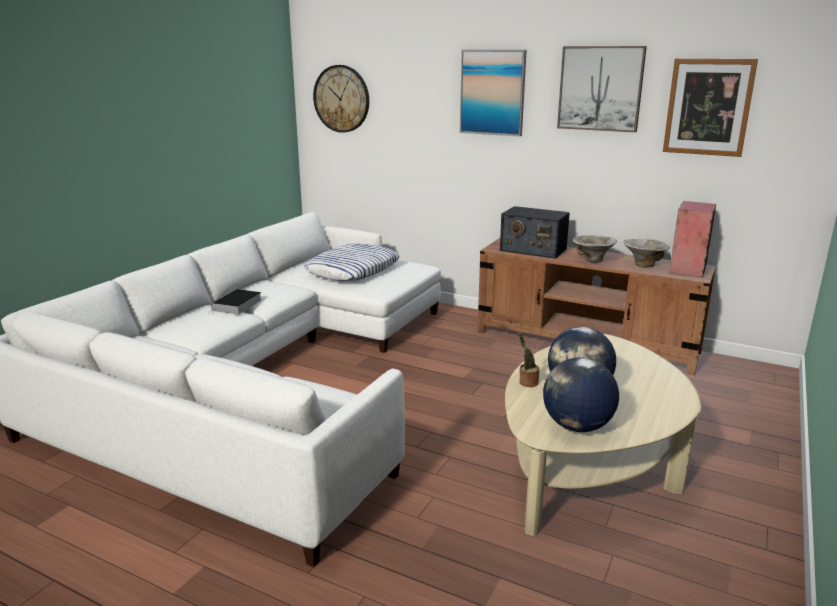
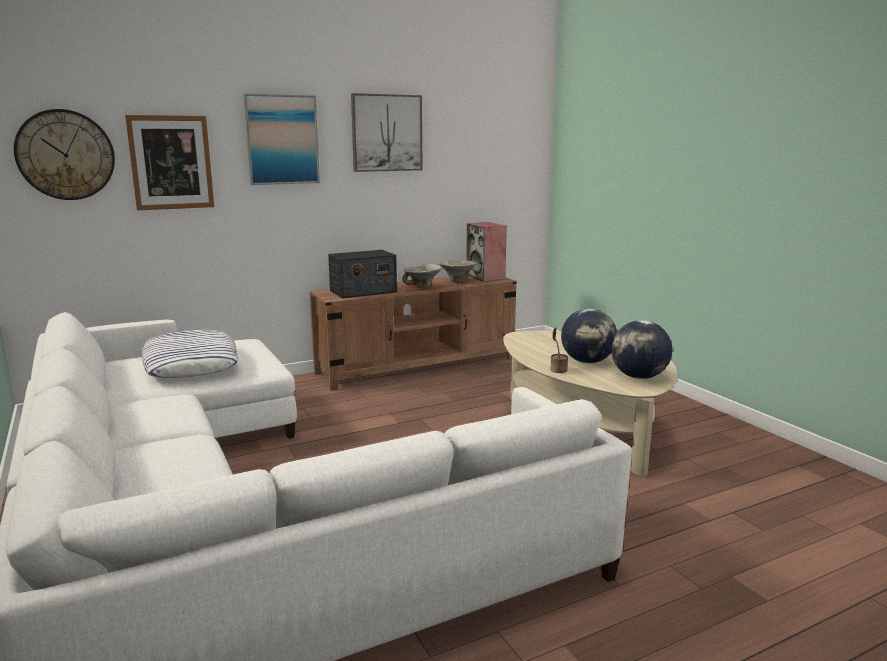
camera: 55 degrees left, 5 degrees down
book [209,289,262,314] -> none
picture [663,59,758,157] -> picture moved to [125,115,214,210]

